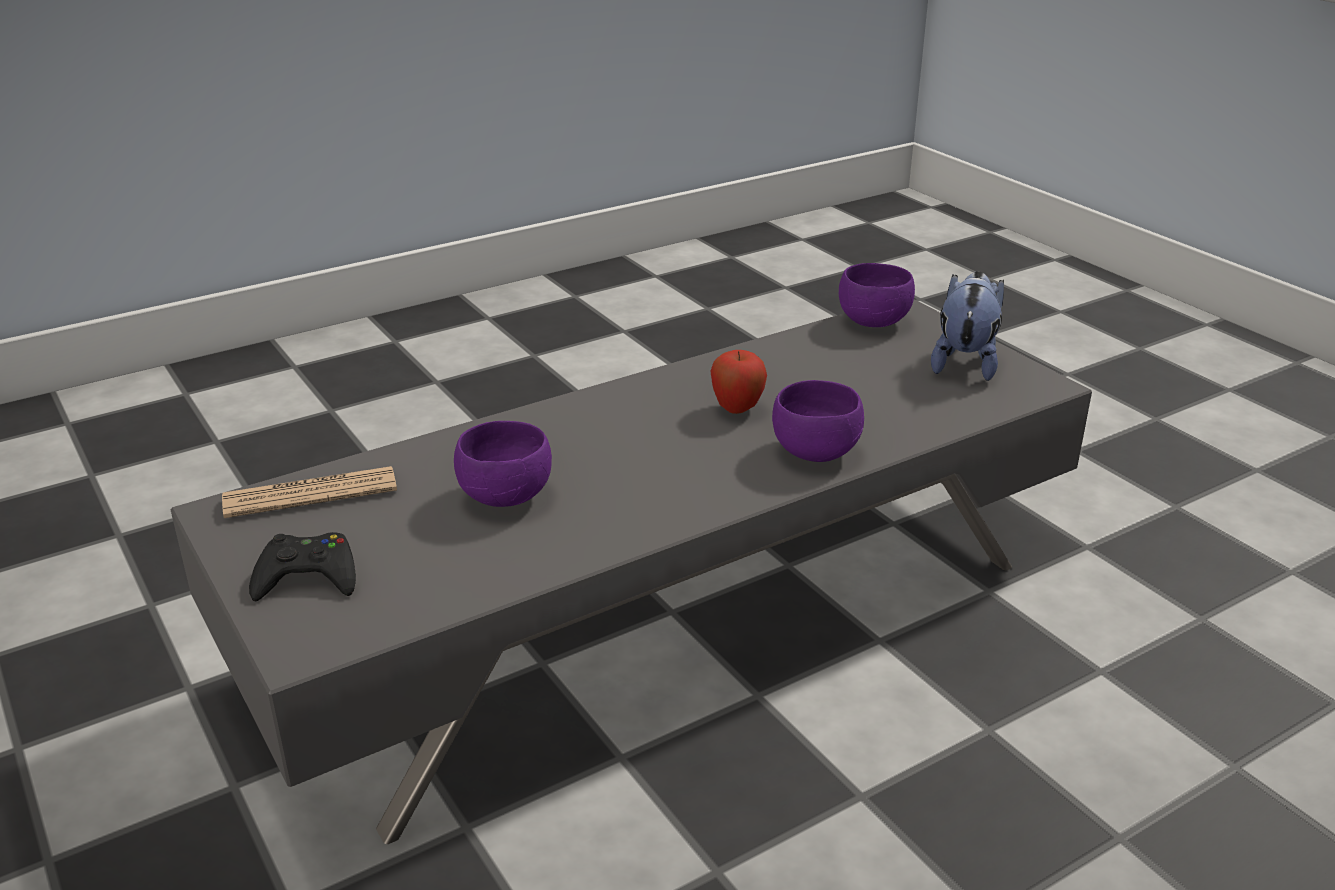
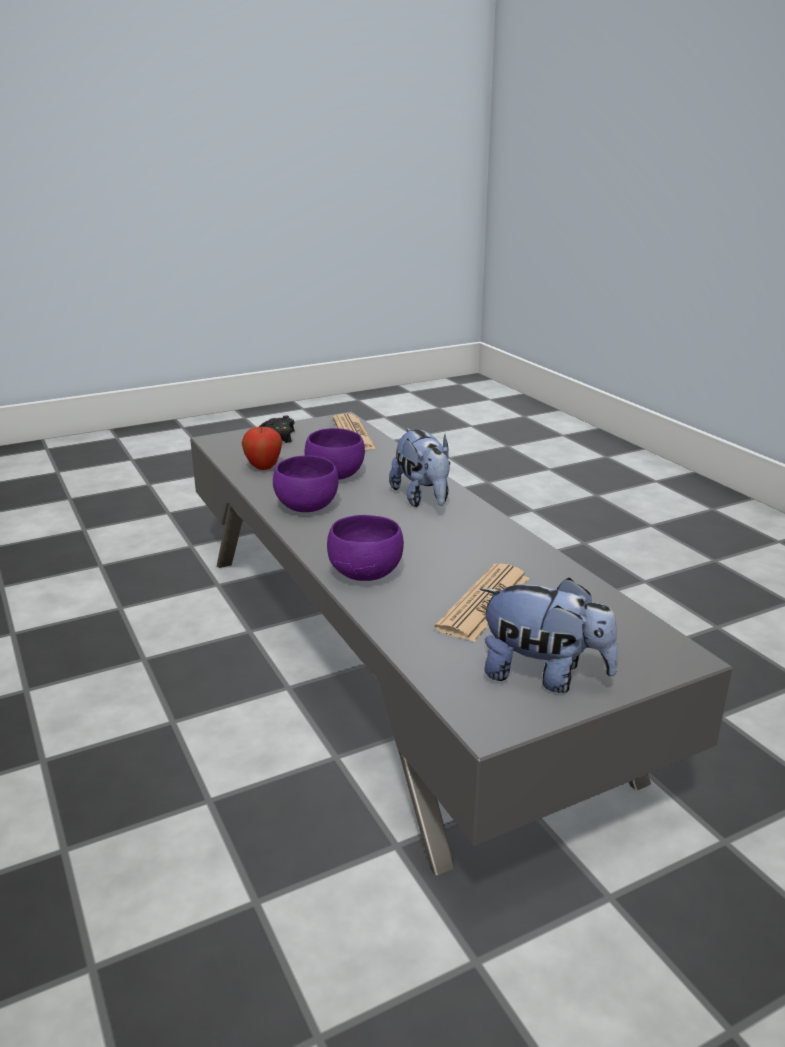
camera: 95 degrees right, 5 degrees down
apple [710,350,767,414] -> apple moved to [242,427,282,470]
purple bowl [839,263,915,327] -> purple bowl moved to [273,455,338,512]
none -> plush toy [389,428,450,507]
none -> newspaper [434,563,530,642]

